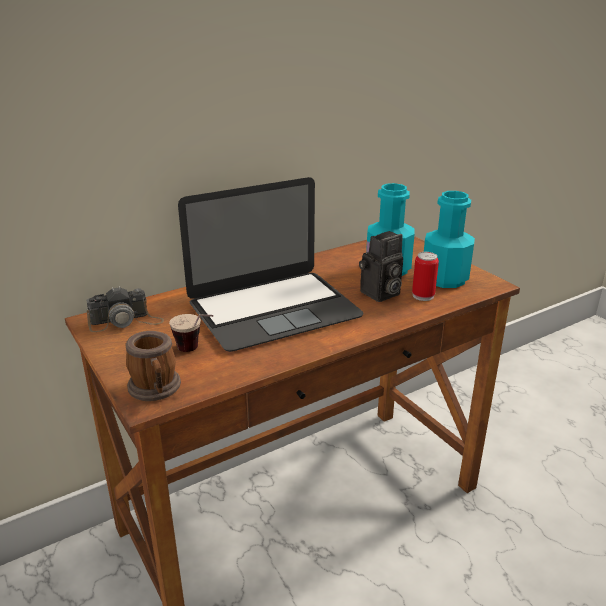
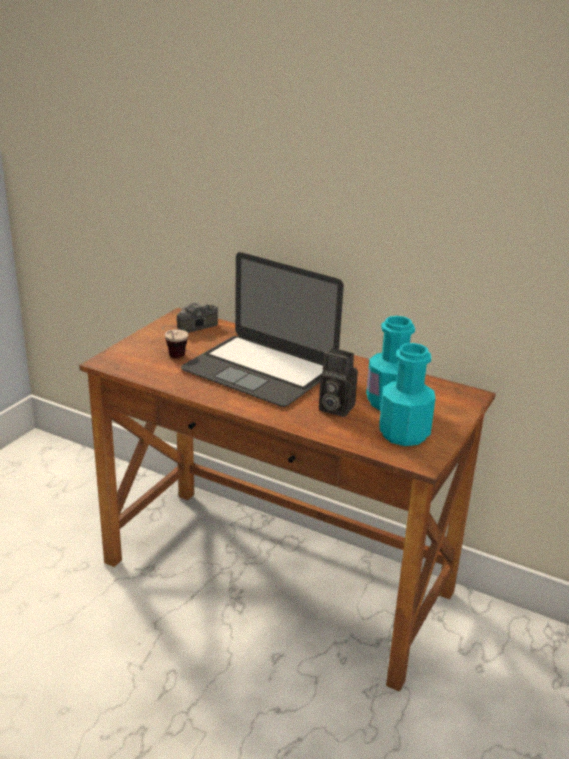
camera: 60 degrees right, 0 degrees up
camera [86,286,164,332] -> camera turned 105 degrees clockwise [162,303,218,333]
mug [125,331,181,401] -> none
can [412,252,439,301] -> none

